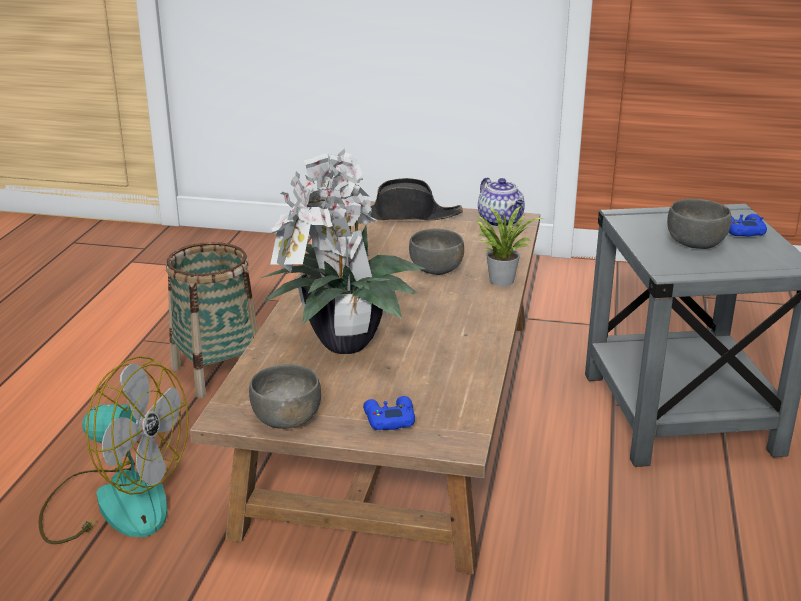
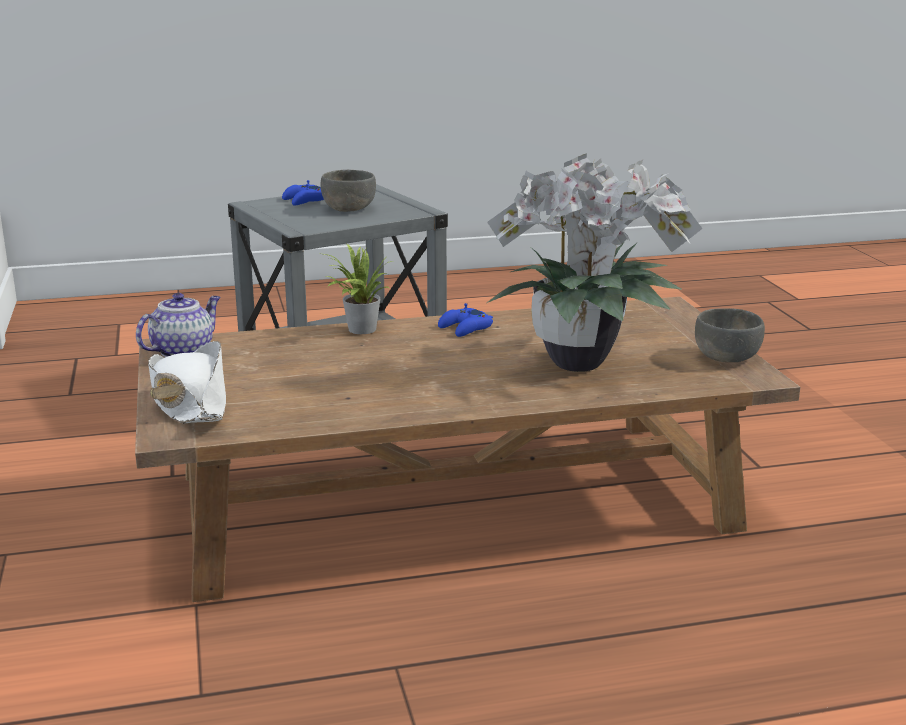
camera: 115 degrees left, 5 degrees down
fan [39,356,189,544] -> none
basket [166,242,258,398] -> none
blue game controller [363,396,415,430] -> blue game controller moved to [438,303,493,337]
black hat [370,178,463,221] -> white hat [148,341,226,423]
grey bowl [409,229,464,275] -> none

